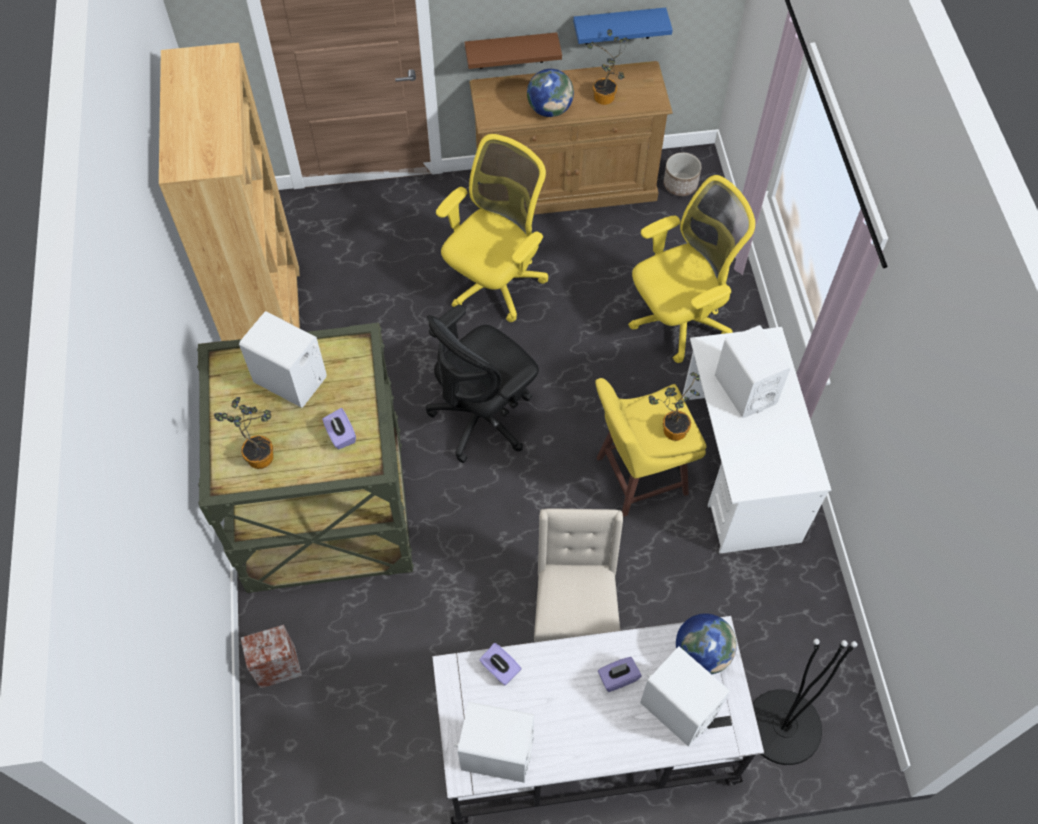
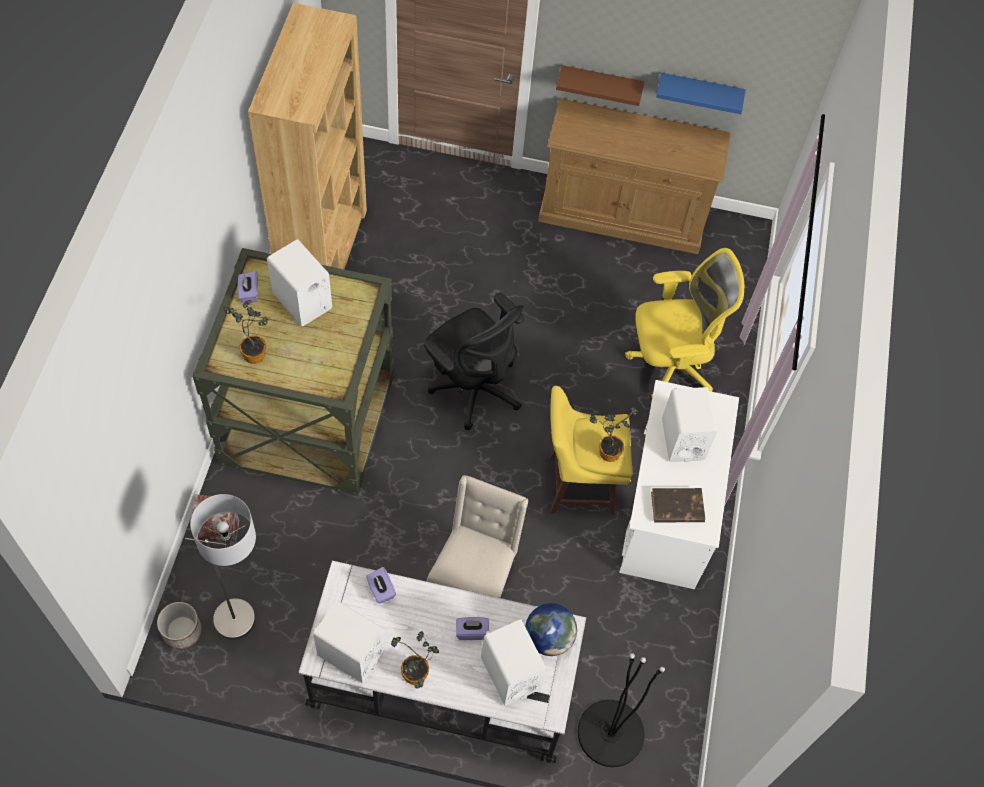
camera: 15 degrees right, 0 degrees up
purple tissue box [322,408,356,449] -> purple tissue box moved to [238,271,258,303]
black office chair [426,305,539,463] -> black office chair turned 105 degrees counterclockwise [424,293,524,430]
yellow office chair [436,134,548,322] -> none
globe [527,69,574,117] -> none
potted plant [587,29,630,105] -> potted plant moved to [391,631,439,688]
planter [664,153,701,196] -> planter moved to [157,602,202,649]
none -> grey floor lamp [185,494,256,640]
none -> brown book [651,488,705,523]

